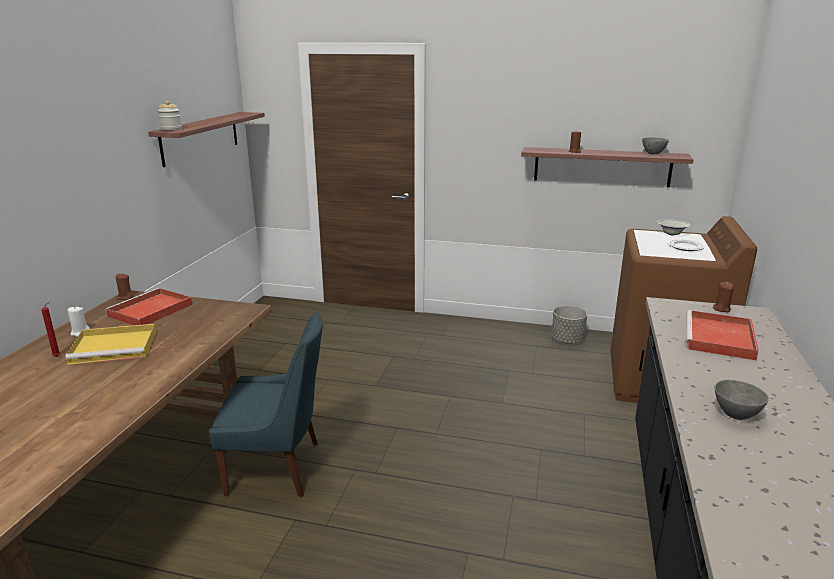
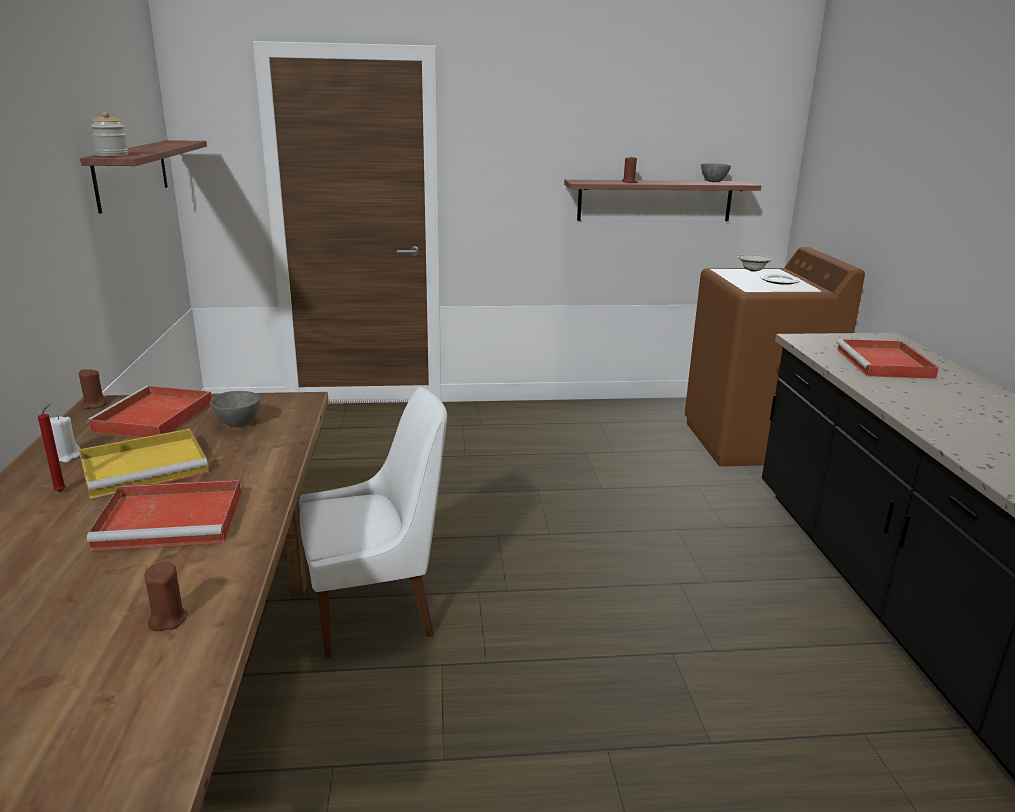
camera: 20 degrees left, 0 degrees up
blue chair [209,312,323,497] -> white chair [299,387,447,658]
grey planter [551,306,587,344] -> none
brown candle [713,282,734,312] -> brown candle moved to [145,562,188,631]
grey bowl [715,380,769,420] -> grey bowl moved to [210,391,260,427]
none -> red tray [87,480,241,551]

